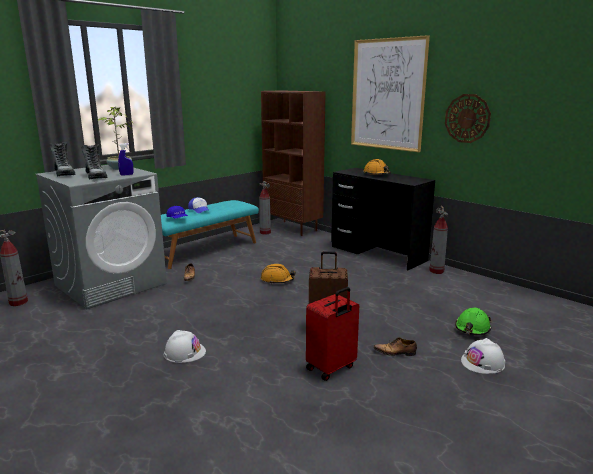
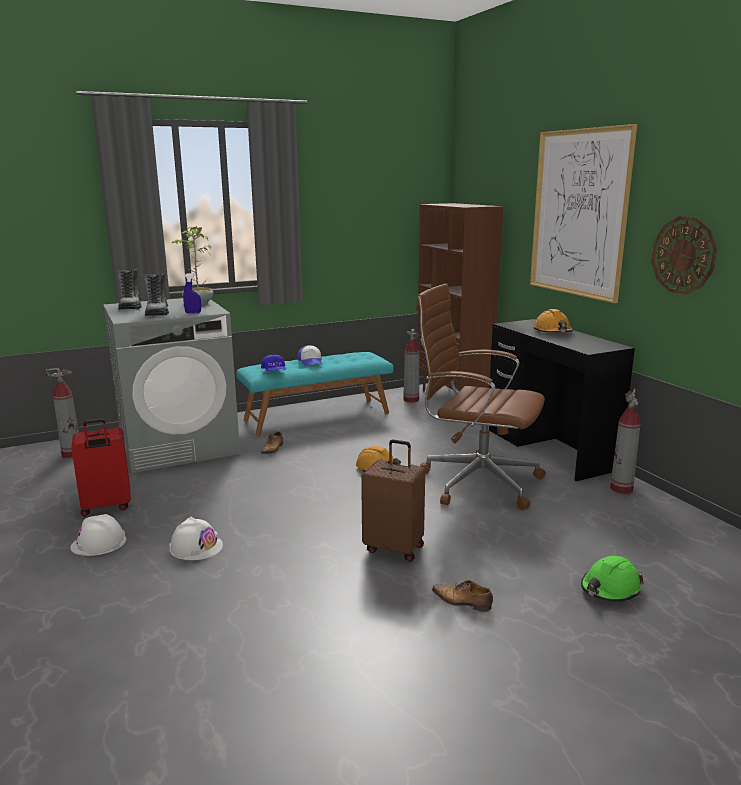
camera: 20 degrees right, 0 degrees up
red suitcase [306,287,359,381] -> red suitcase moved to [71,419,131,516]
white hard hat [461,338,505,374] -> white hard hat moved to [70,514,127,556]
none -> brown office chair [416,283,546,510]

